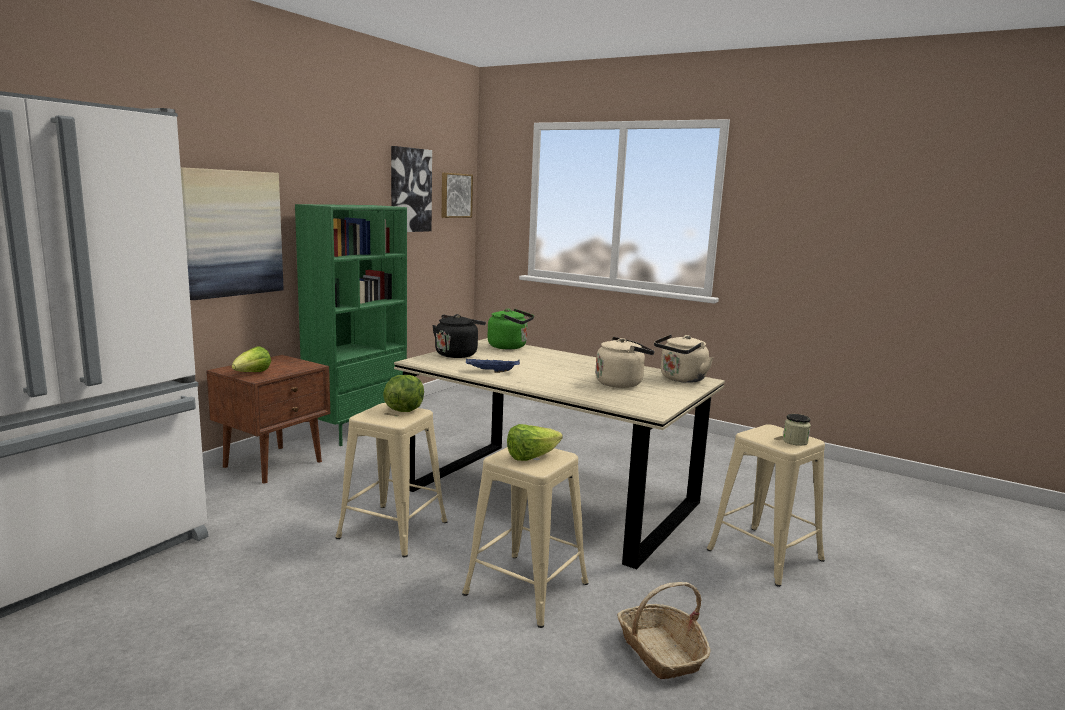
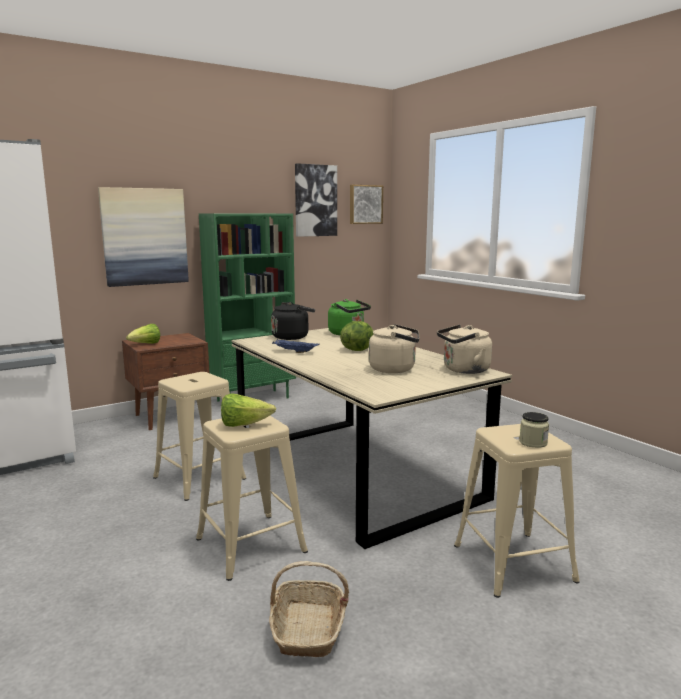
camera: 25 degrees right, 0 degrees up
lettuce [383,375,424,412] -> lettuce moved to [340,321,374,351]

